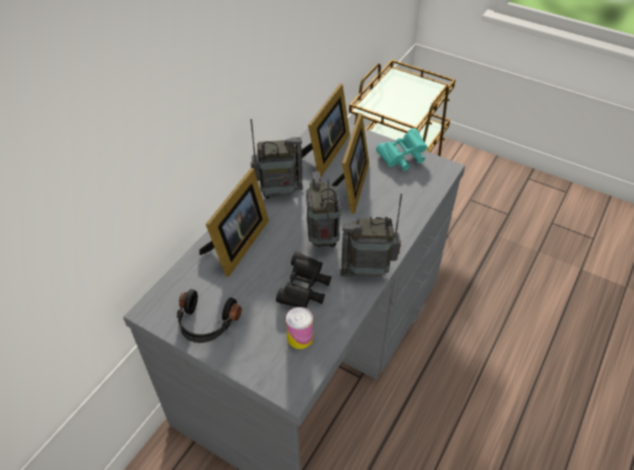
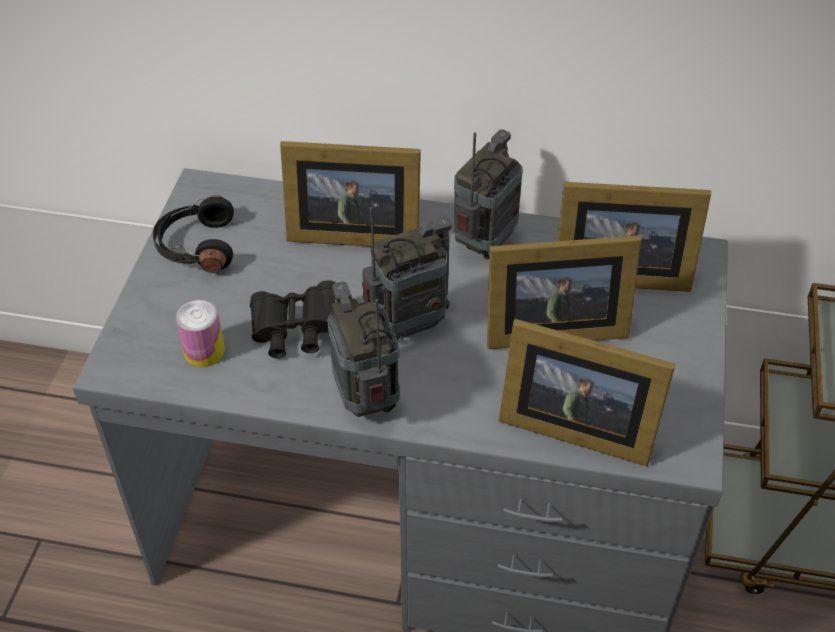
camera: 70 degrees right, 0 degrees up
radio [250,119,303,199] -> radio turned 120 degrees counterclockwise [453,129,523,259]
turquoise binoculars [376,128,428,171] -> none
none -> picture frame [499,319,676,466]

